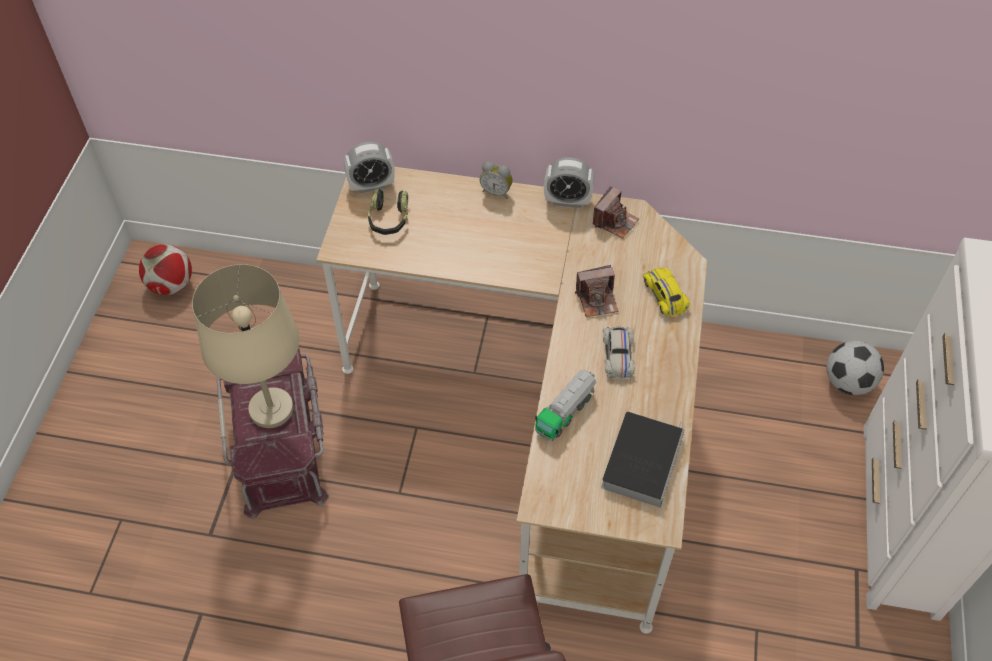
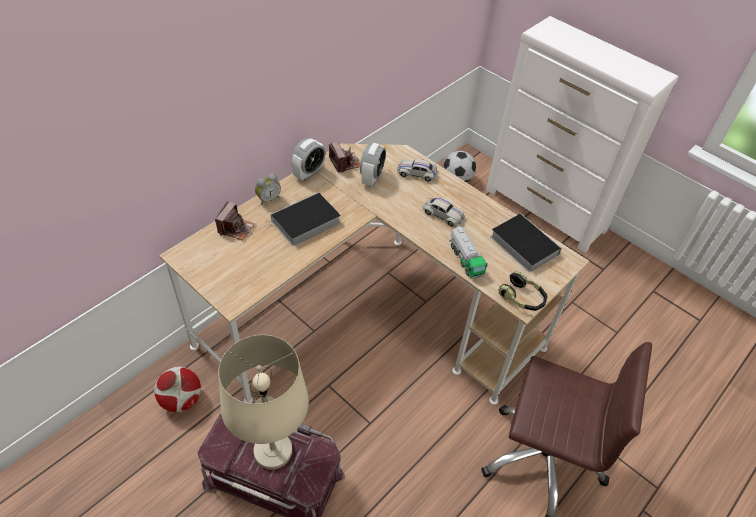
camera: 60 degrees left, 5 degrees down
football [139,244,192,295] -> football moved to [154,367,201,412]
alarm clock [344,142,395,193] -> alarm clock moved to [360,143,386,186]
headphones [368,189,408,235] -> headphones moved to [498,271,548,311]
camera [575,265,618,317] -> camera moved to [215,201,255,241]
yellow toy car [643,268,690,316] -> white toy car [397,159,438,181]
none -> book [264,192,340,246]

